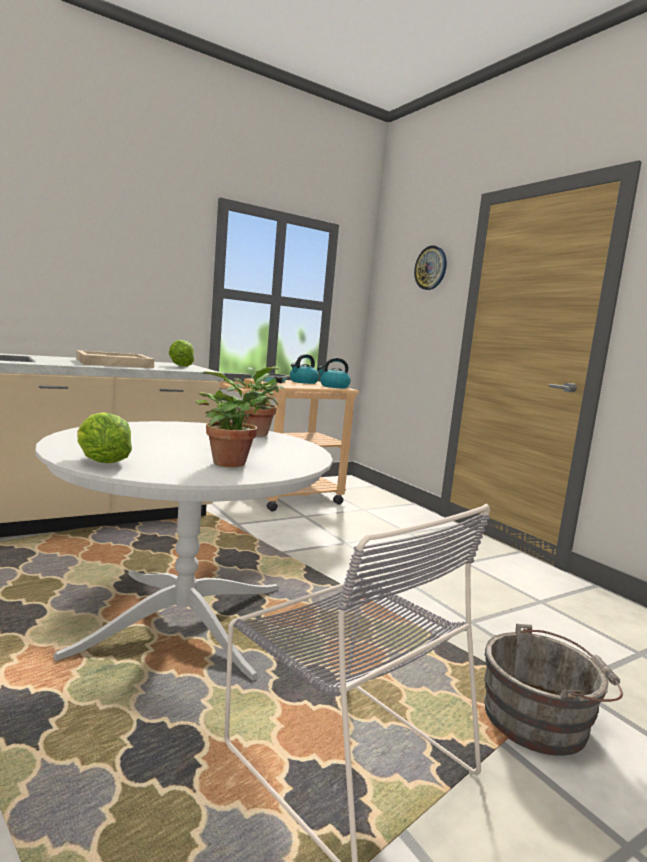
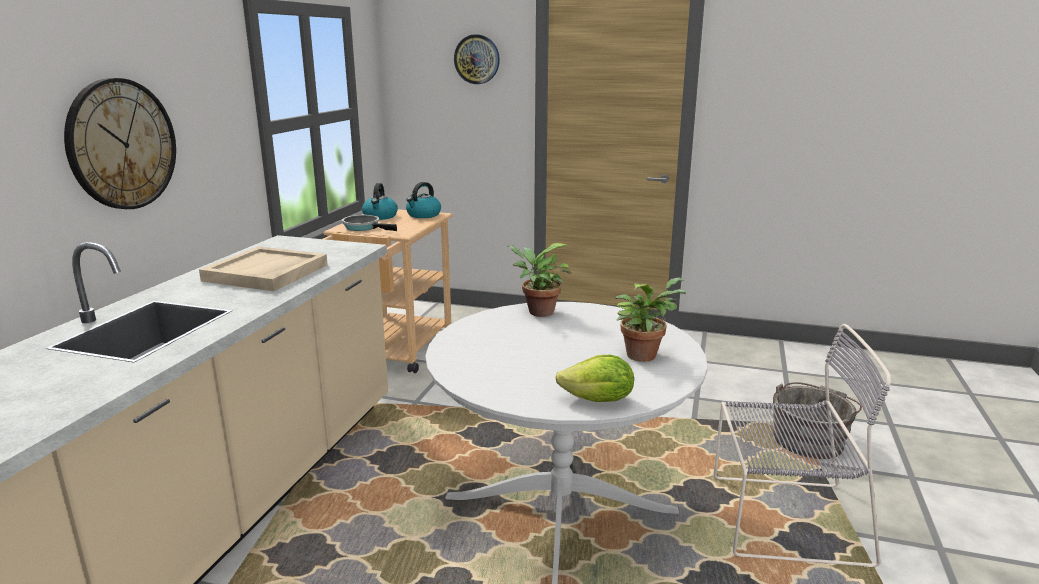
camera: 40 degrees left, 10 degrees up
lettuce [169,340,194,367] -> none
none -> wall clock [64,78,176,209]

